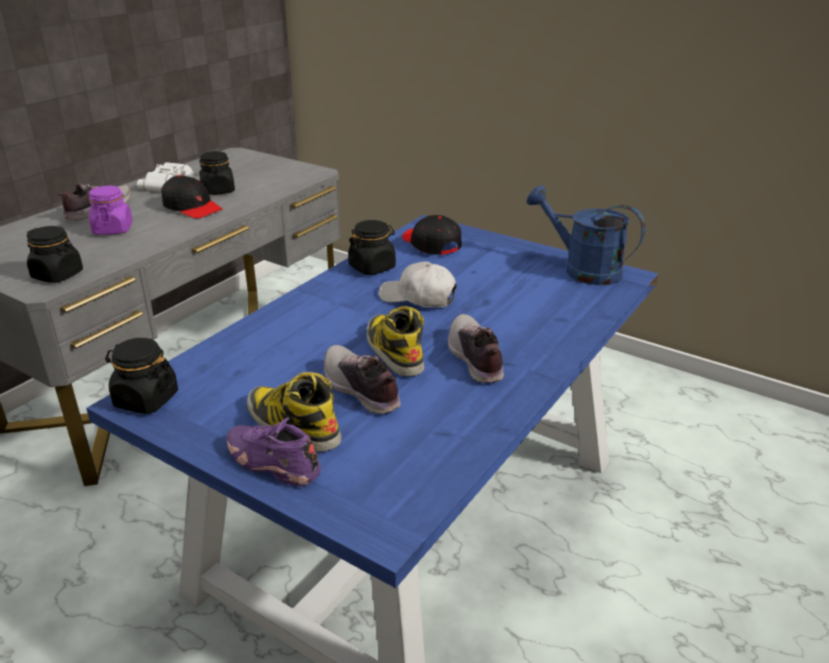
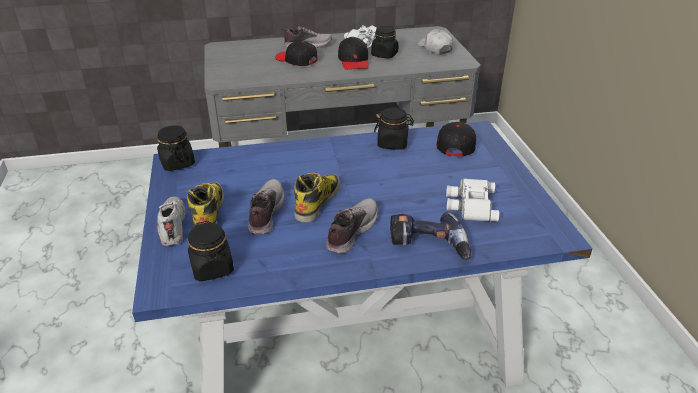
camera: 45 degrees right, 5 degrees up
black jar [27,226,83,283] -> black jar moved to [188,221,234,282]
purple jar [89,186,133,235] -> black cap [275,41,318,66]
purple shoe [227,417,321,486] -> white shoe [157,196,185,246]
white cap [379,261,457,308] -> white cap moved to [418,29,453,55]
blue watering can [526,185,645,285] -> none
none -> power drill [390,211,471,260]
none -> white binoculars [446,178,500,222]

